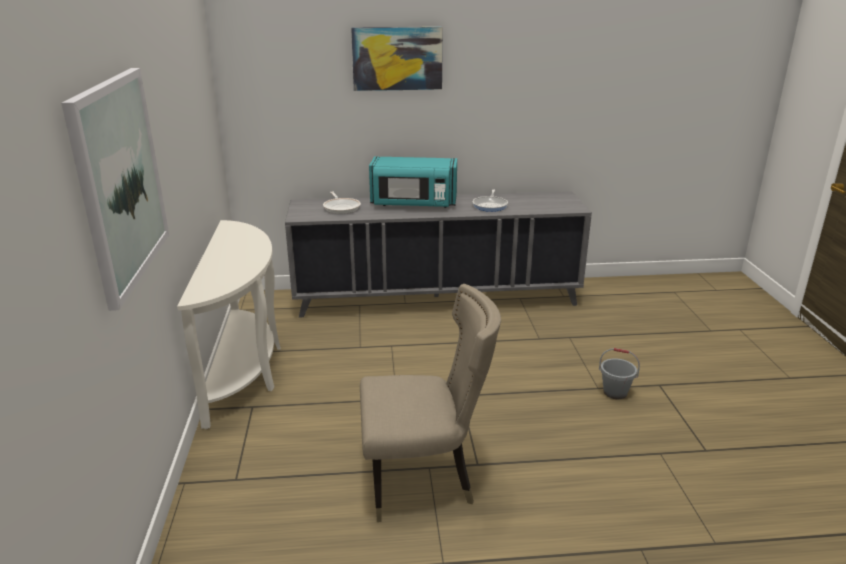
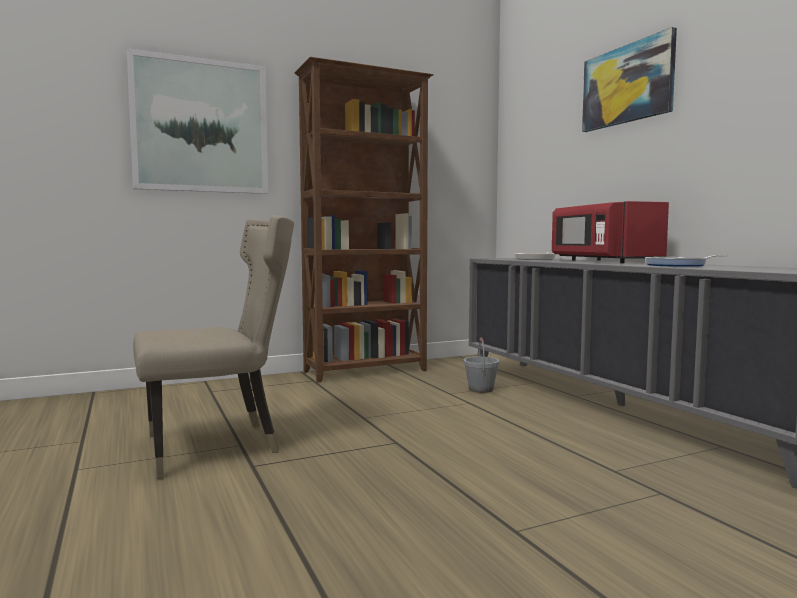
camera: 70 degrees right, 20 degrees down
white console table [177,220,281,429] -> brown bookcase [294,57,434,382]
beige chair [360,284,501,522] -> beige chair turned 90 degrees counterclockwise [133,215,294,479]
turquoise microwave [369,157,457,208] -> red microwave [552,201,669,263]
grey bucket [599,348,640,399] -> grey bucket moved to [463,338,500,393]

